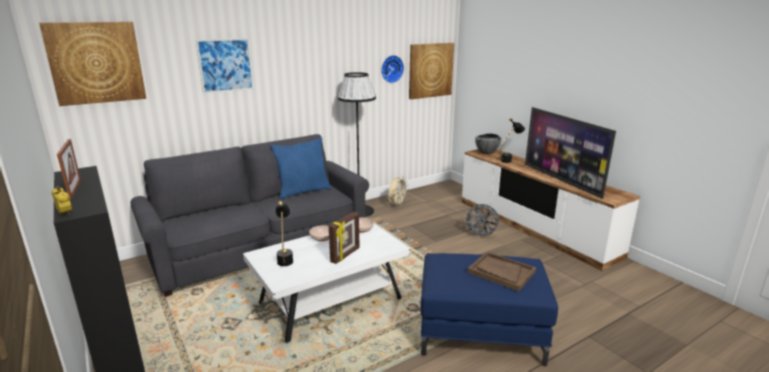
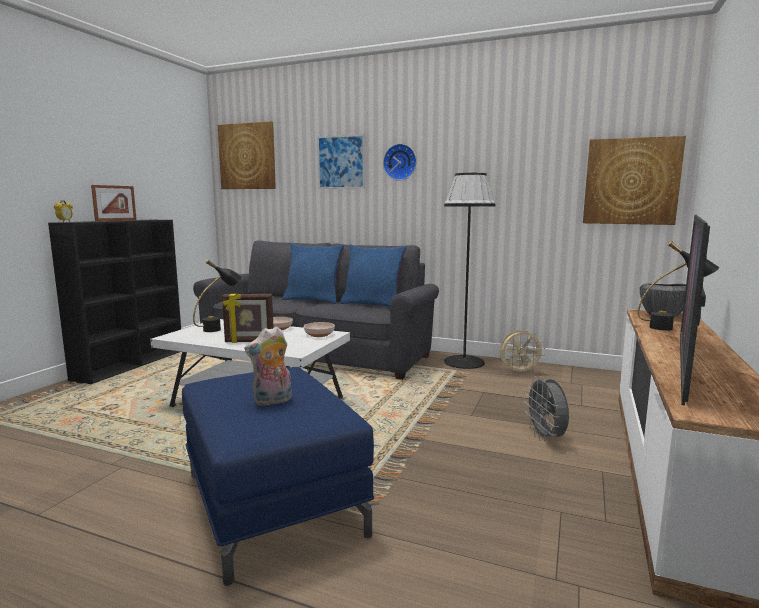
camera: 55 degrees right, 10 degrees down
wall clock [381,55,404,83] -> wall clock moved to [383,144,417,181]
brown tray [467,252,536,291] -> plush toy [244,326,292,406]
none -> blue pillow [282,243,344,304]

